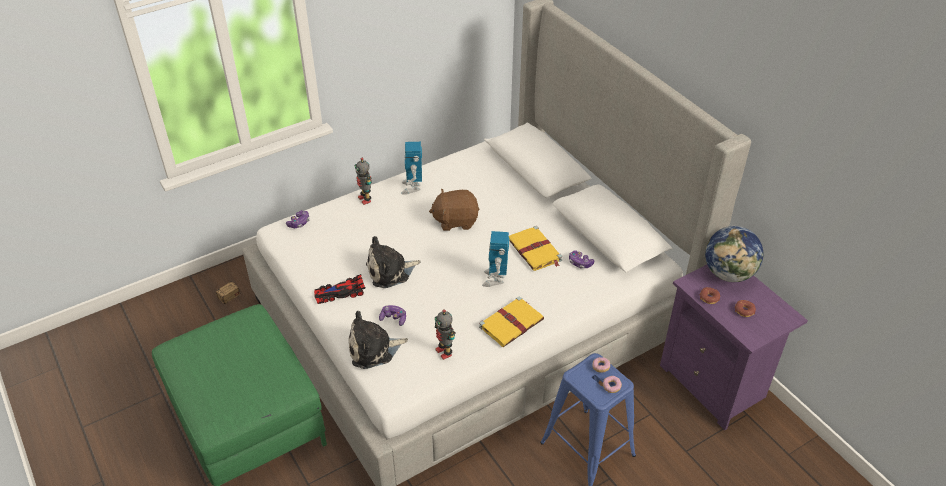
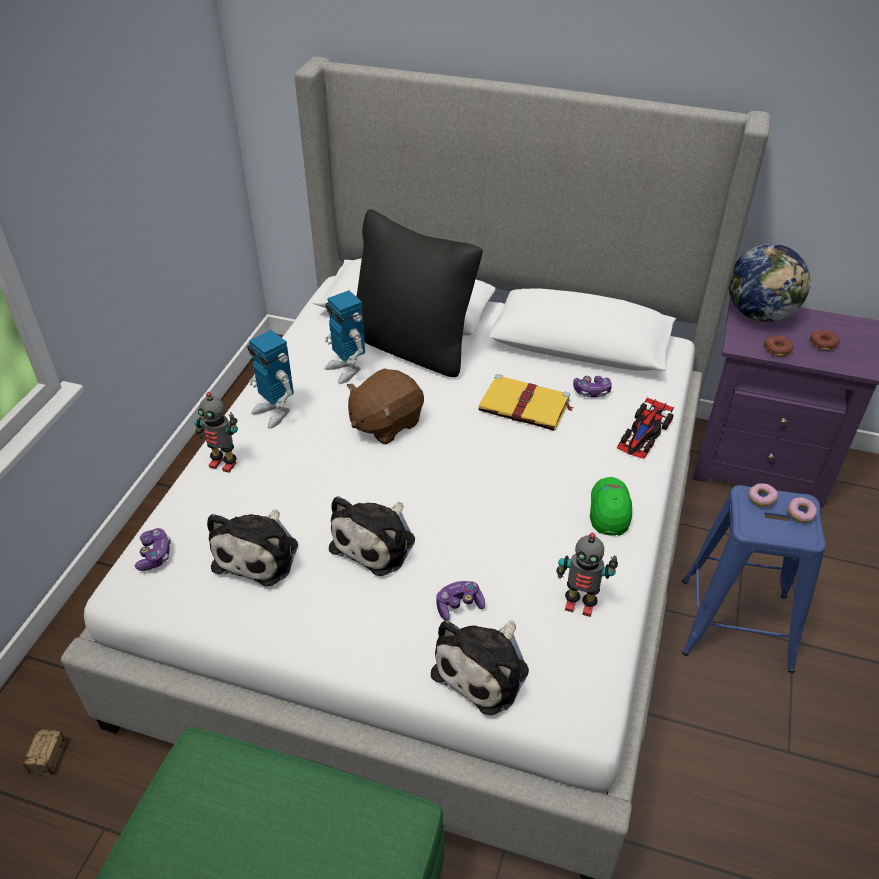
camera: 40 degrees left, 0 degrees up
toy car [314,274,365,304] -> toy car moved to [617,397,674,459]
yellow book [479,296,544,347] -> green cap [590,477,632,536]
toy robot [482,231,509,287] -> toy robot moved to [324,290,365,384]
none -> plush toy [207,509,298,586]
none -> black pillow [356,209,483,377]

